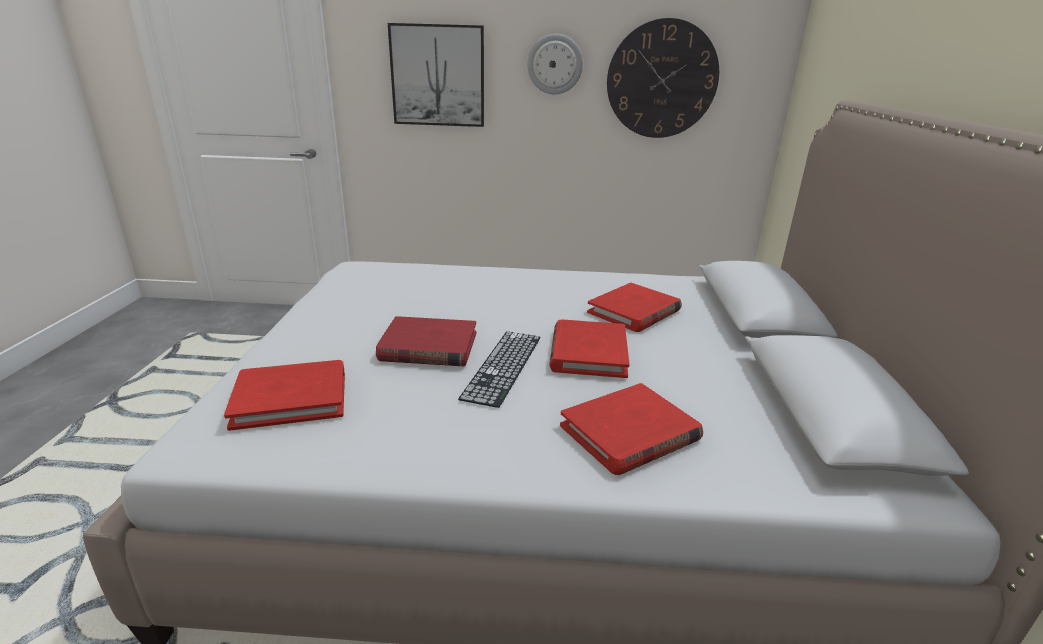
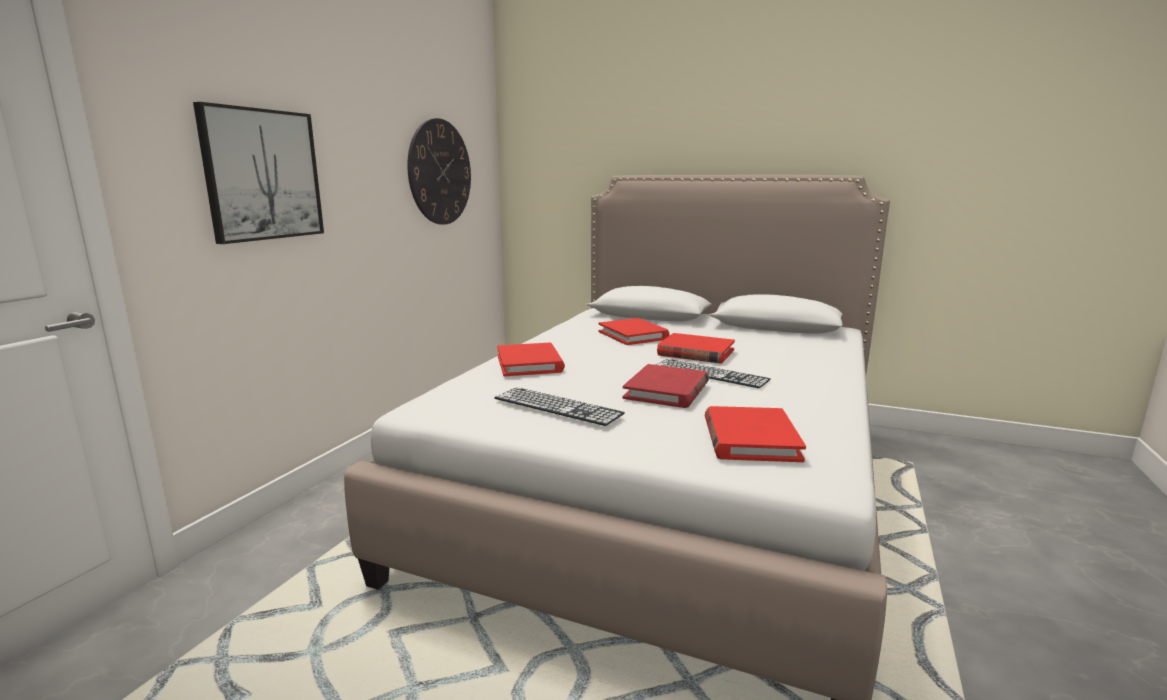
camera: 70 degrees left, 10 degrees down
wall clock [527,34,583,94] -> none
red book [560,383,703,475] -> red book moved to [497,343,565,376]
none -> keyboard [494,387,625,426]

